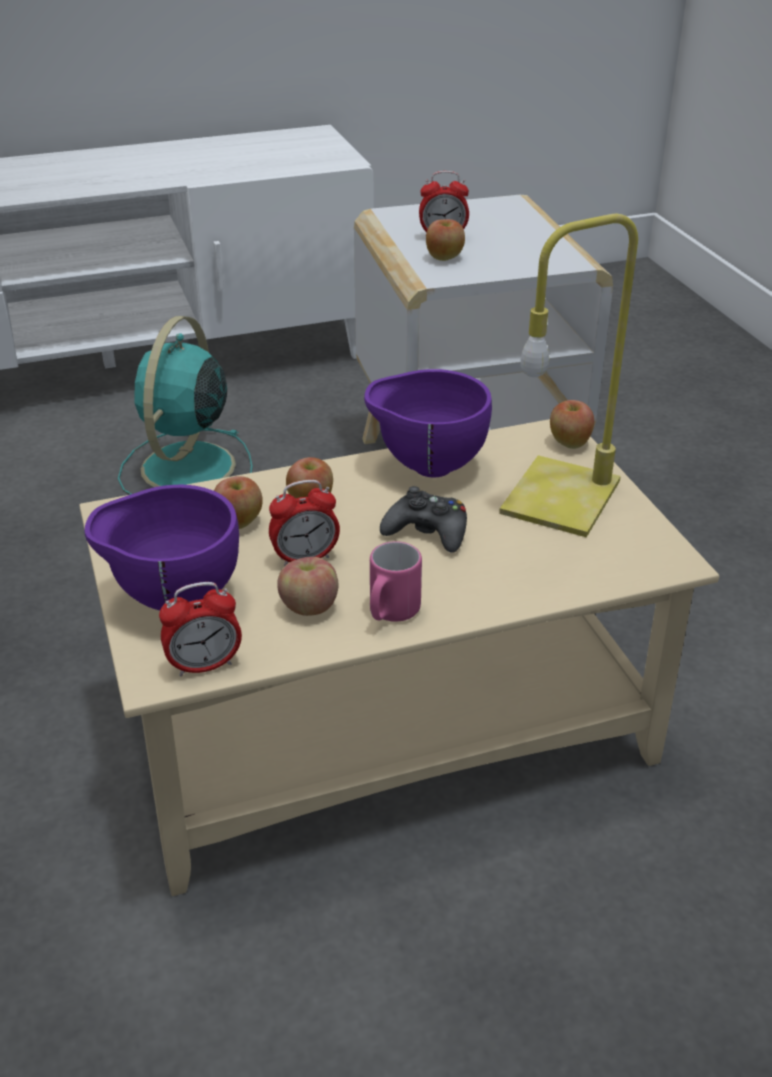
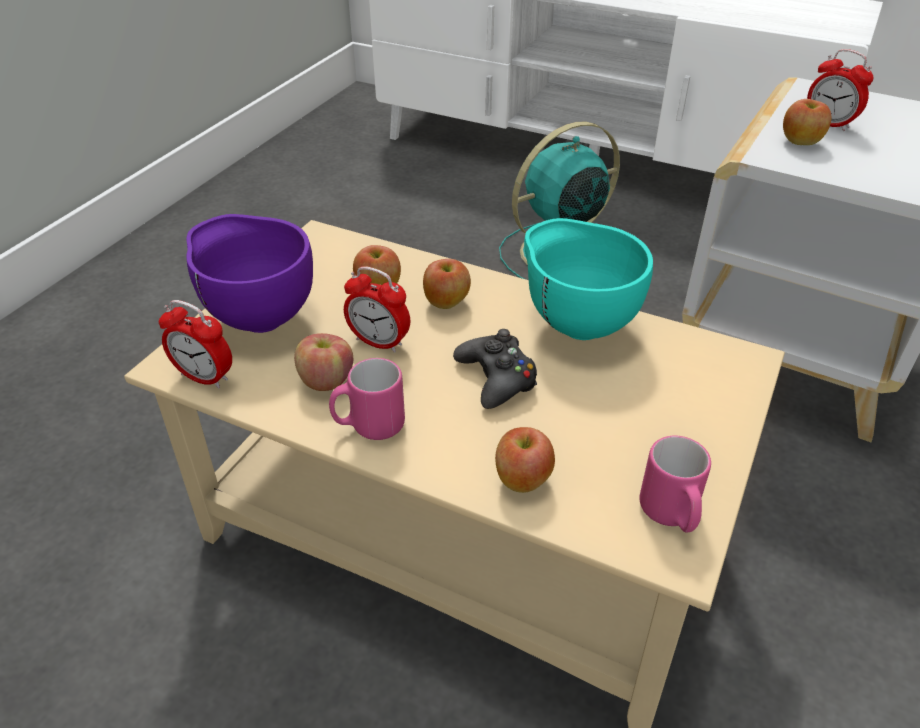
camera: 45 degrees right, 5 degrees up
purple bowl [364,369,492,478] -> turquoise bowl [524,218,653,340]
yellow table lamp [499,214,638,538] -> none
apple [550,400,594,449] -> apple moved to [495,427,555,493]
none -> pink mug [639,436,711,532]

